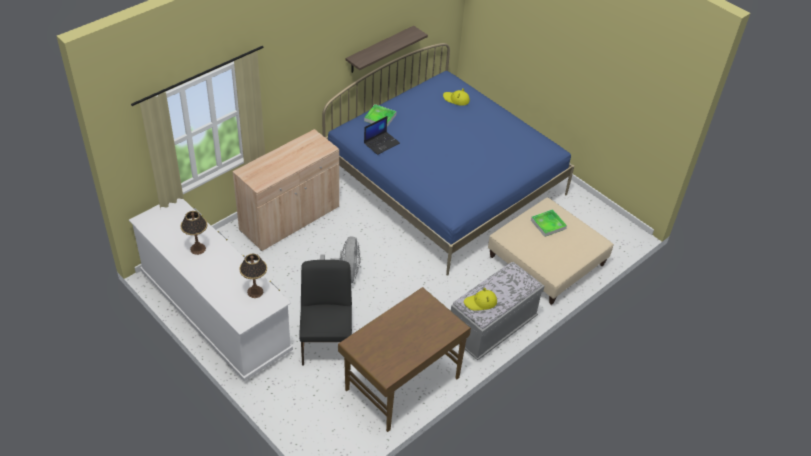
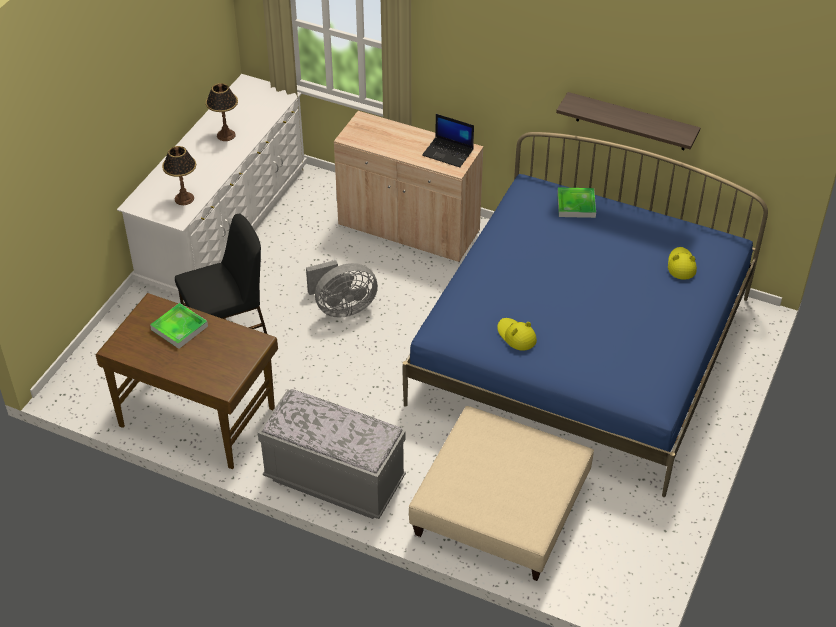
camera: 70 degrees right, 0 degrees up
laptop [364,116,400,155] -> laptop moved to [422,114,474,167]
yellow hat [464,288,497,311] -> yellow hat moved to [497,318,537,351]
tray [531,209,567,237] -> tray moved to [150,303,208,349]

